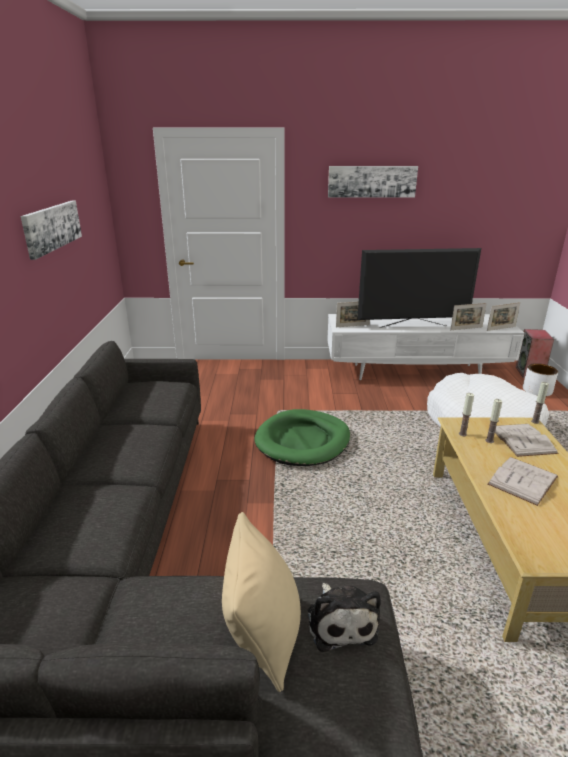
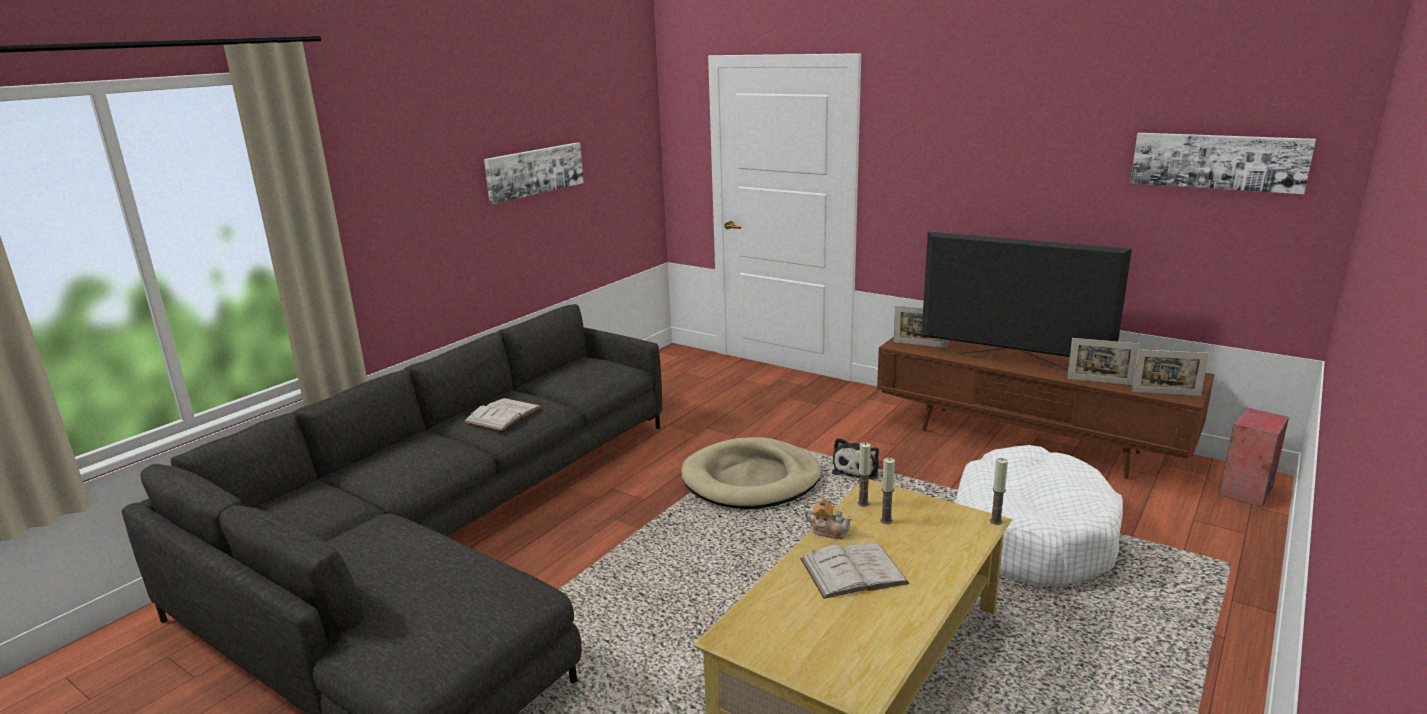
camera: 35 degrees right, 5 degrees down
beige pillow [222,512,301,692] -> none
green dog bed [254,409,350,466] -> beige dog bed [681,437,821,509]
plush toy [308,583,381,652] -> plush toy moved to [832,438,879,480]
white tv stand [327,314,524,380] -> brown tv stand [877,337,1215,479]
picture [328,166,418,198] -> picture moved to [1130,133,1316,194]
white book [495,424,559,457] -> white book moved to [464,398,541,431]
white planter [523,363,558,396] -> none
none -> teapot [805,498,853,539]

